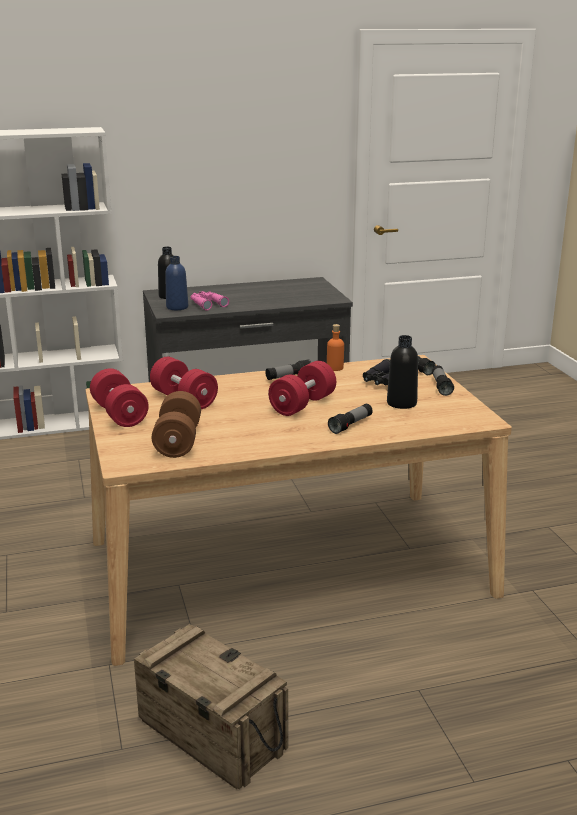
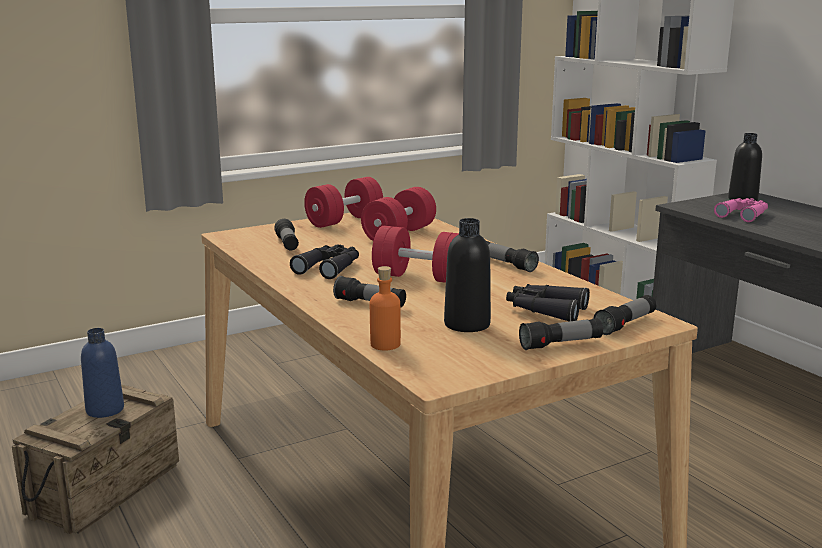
camera: 75 degrees right, 5 degrees down
brown dumbbell [152,391,201,458] -> flashlight [274,219,299,250]
blue bottle [165,256,188,310] -> blue bottle moved to [81,328,124,418]
orange bottle [327,324,344,371] -> orange bottle moved to [370,266,401,350]
none -> black binoculars [290,244,359,279]

